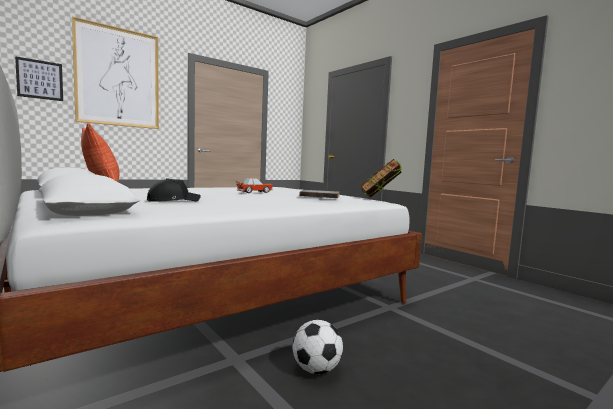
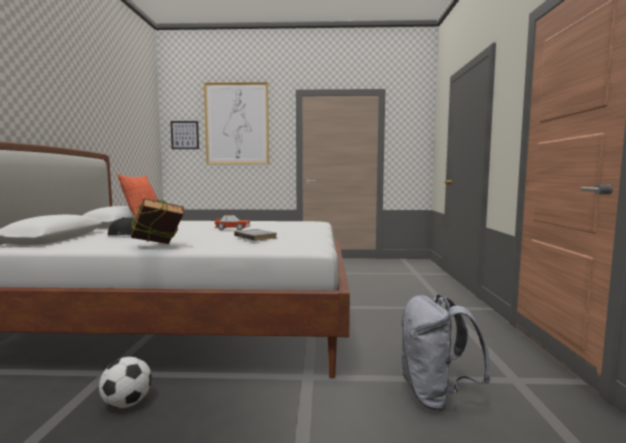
camera: 40 degrees right, 0 degrees up
book [361,159,402,198] -> book moved to [131,198,184,244]
none -> grey backpack [401,295,491,411]

